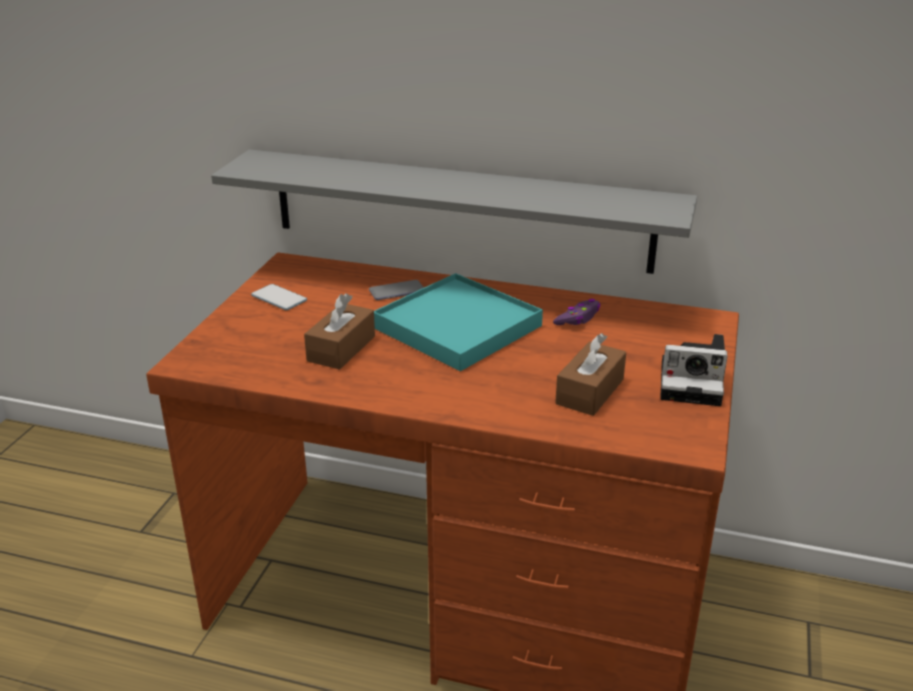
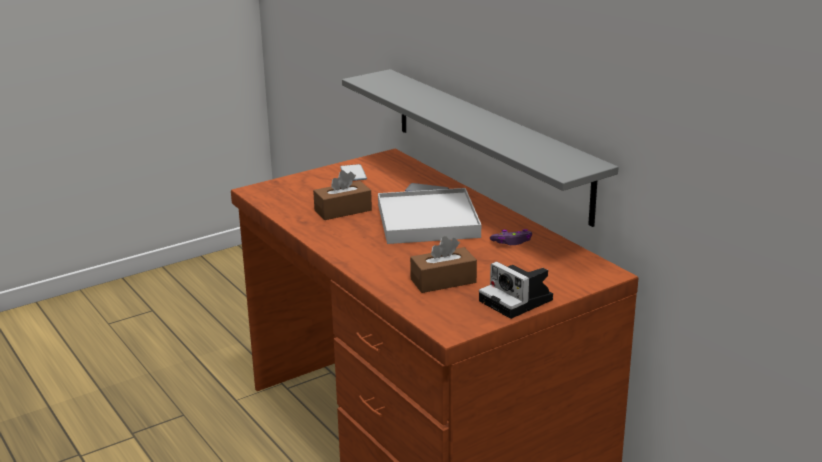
camera: 40 degrees right, 5 degrees down
turquoise tray [374,273,543,371] -> white tray [378,188,481,244]

